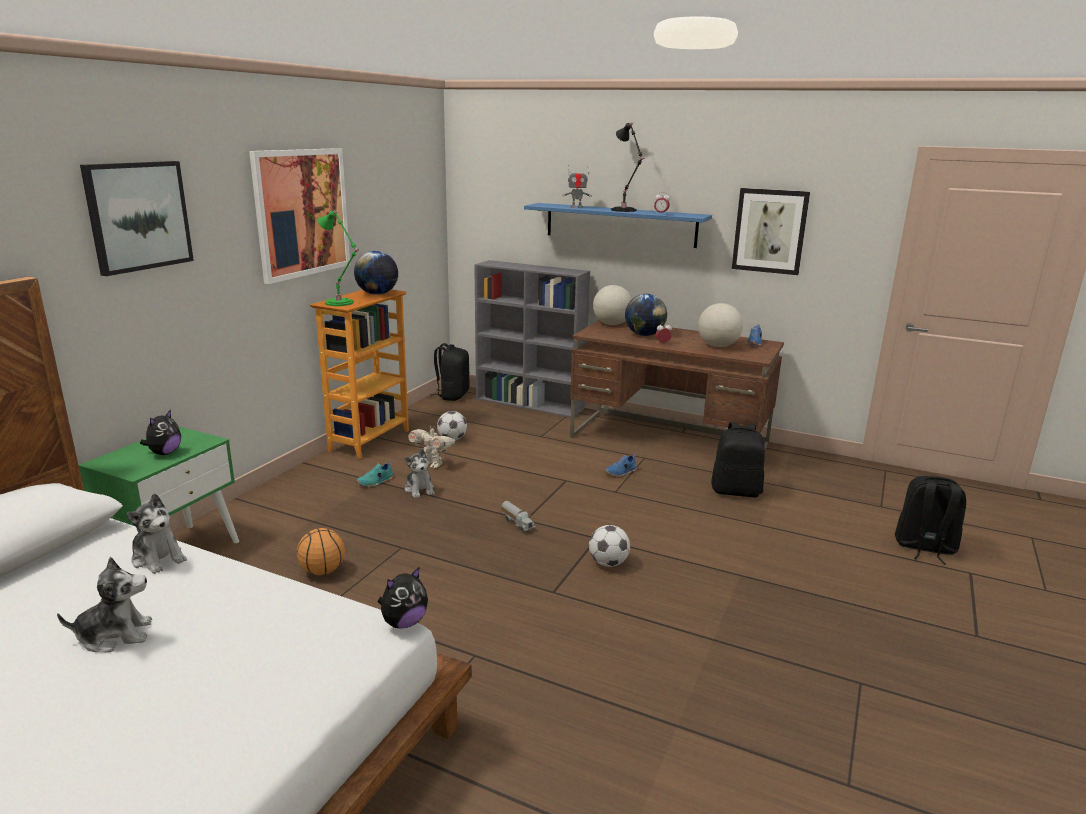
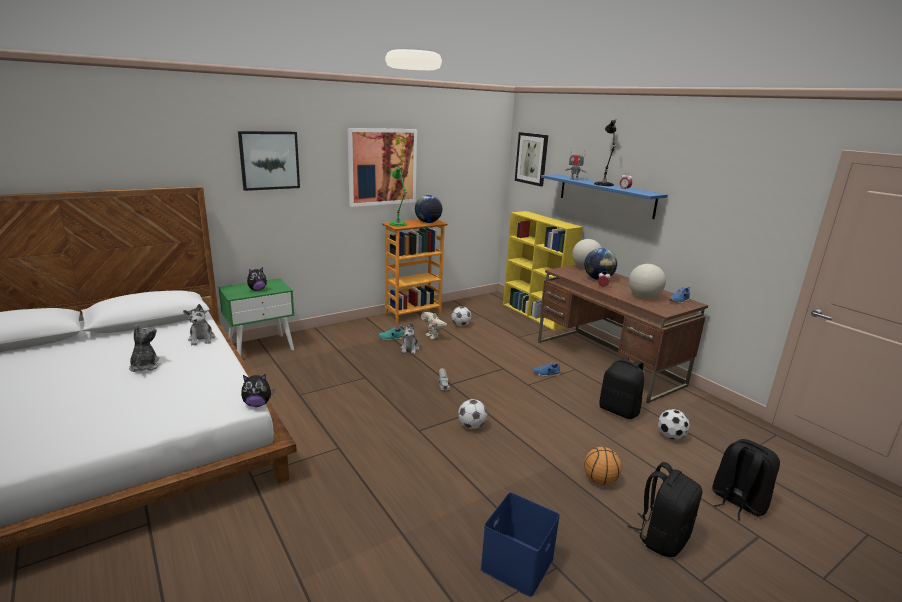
camera: 30 degrees right, 0 degrees up
plush toy [57,557,152,653] -> plush toy turned 120 degrees counterclockwise [129,325,161,372]
basketball [297,528,345,575] -> basketball moved to [584,447,622,485]
black backpack [430,343,470,401] -> black backpack moved to [628,462,702,557]
grey bookcase [474,260,590,417] -> yellow bookcase [503,211,583,331]
picture [732,188,810,275] -> picture moved to [515,132,548,186]
none -> blue storage box [480,492,560,597]
none -> football [658,409,690,440]

